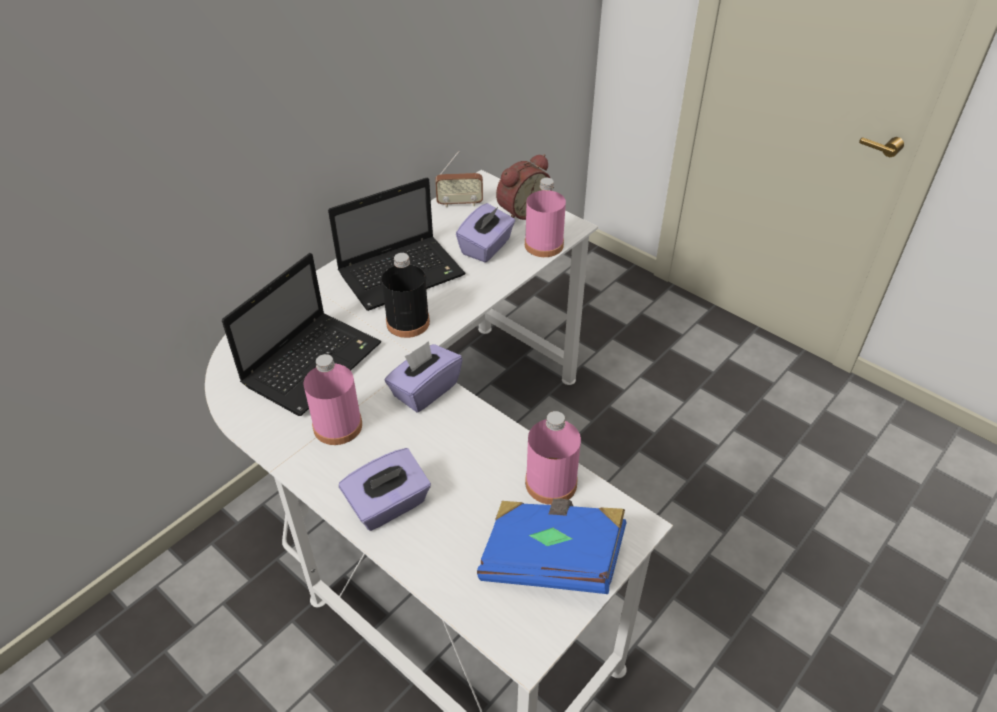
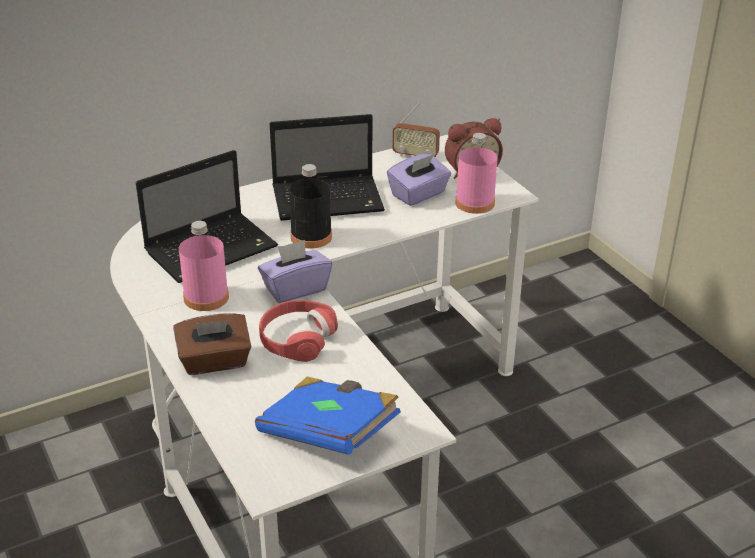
camera: 20 degrees right, 10 degrees down
purple tissue box [339,448,431,531] -> brown tissue box [173,313,251,375]
pink bottle [525,411,581,505] -> none
none -> red headphones [259,300,338,362]

